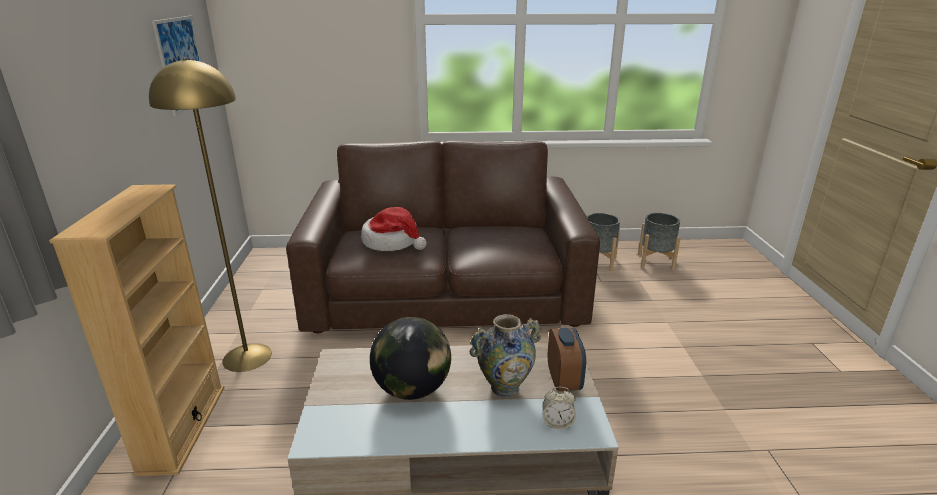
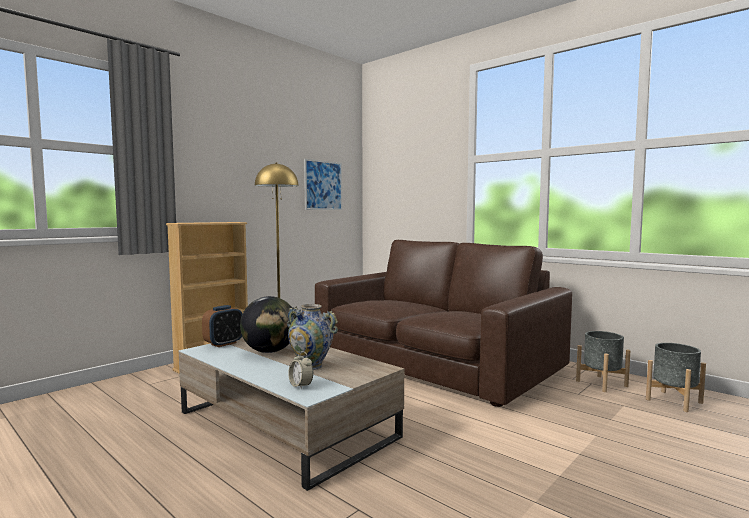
camera: 45 degrees right, 20 degrees down
hat [361,207,427,251] -> none
alarm clock [548,328,586,391] -> alarm clock moved to [202,305,242,347]

